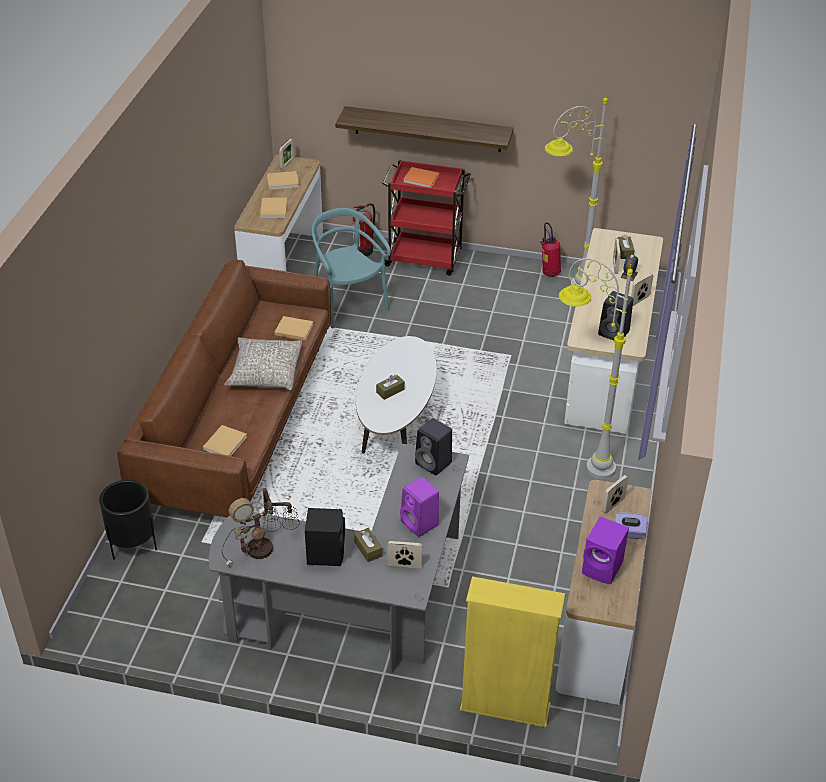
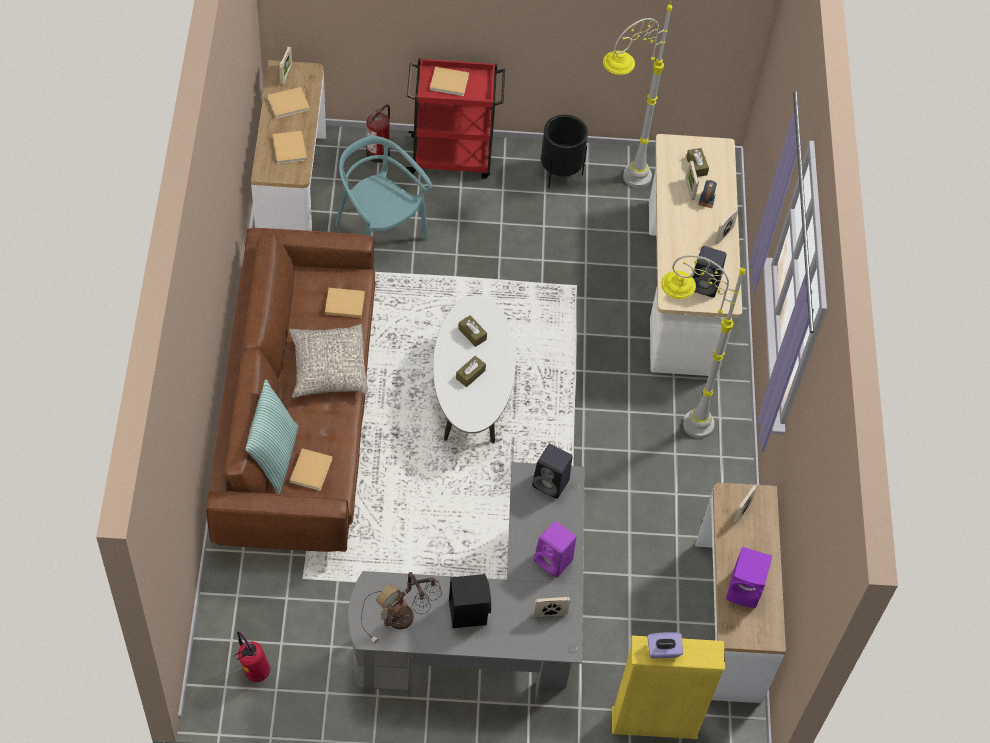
camera: 15 degrees left, 15 degrees up
black planter [99,480,157,560] -> black planter moved to [541,115,588,188]
shelf [335,106,514,152] -> none
brown tissue box [354,528,382,562] -> brown tissue box moved to [458,315,487,347]
orange book [403,167,439,188] -> beige book [430,67,469,96]
fire extinguisher [540,222,561,277] -> fire extinguisher moved to [234,631,270,682]
purple tissue box [615,513,647,539] -> purple tissue box moved to [647,632,683,658]
none -> pillow [246,379,298,494]

